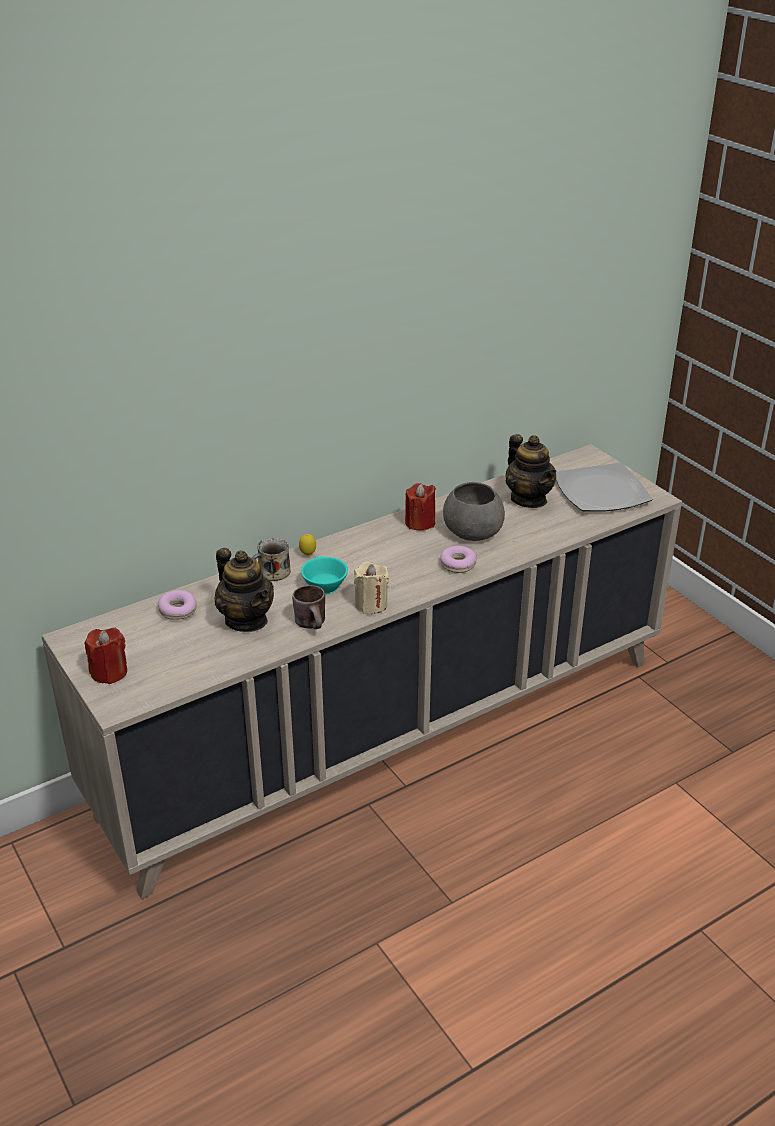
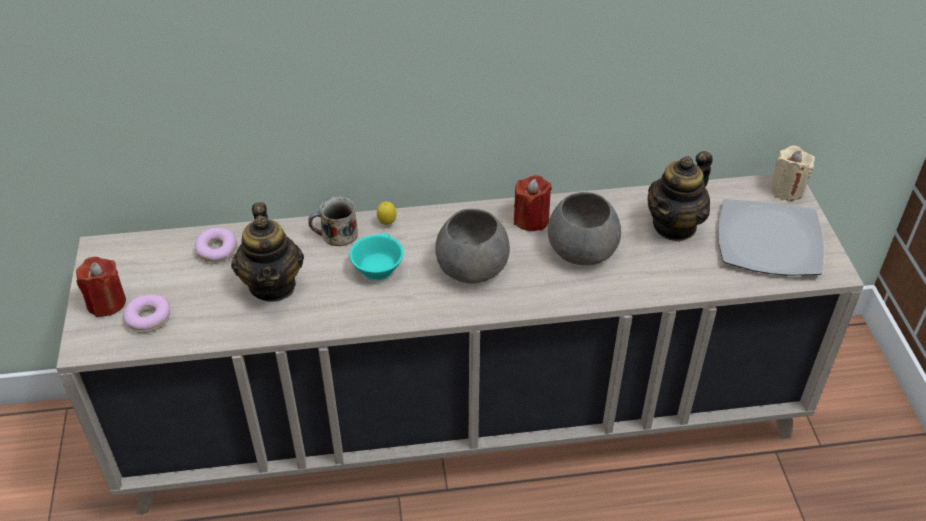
camera: 25 degrees right, 10 degrees up
brown mug [292,585,325,629] -> none
beige candle [354,562,389,614] -> beige candle moved to [769,146,815,201]
donut [440,546,477,573] -> donut moved to [123,294,170,333]
teapot [505,434,556,508] -> teapot turned 45 degrees clockwise [647,151,713,242]
none -> grey bowl [435,209,510,284]

